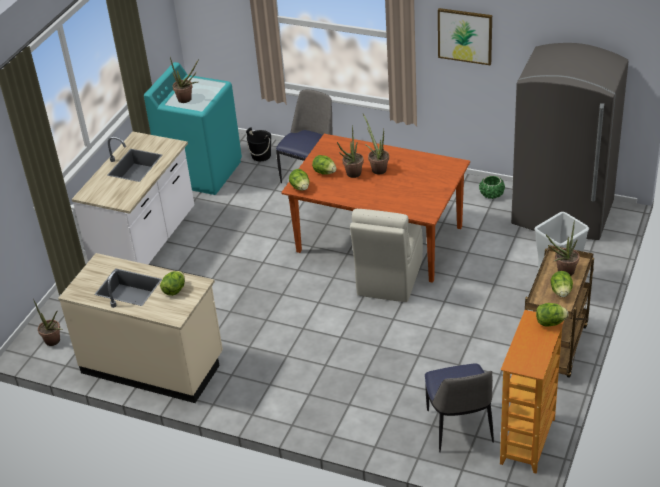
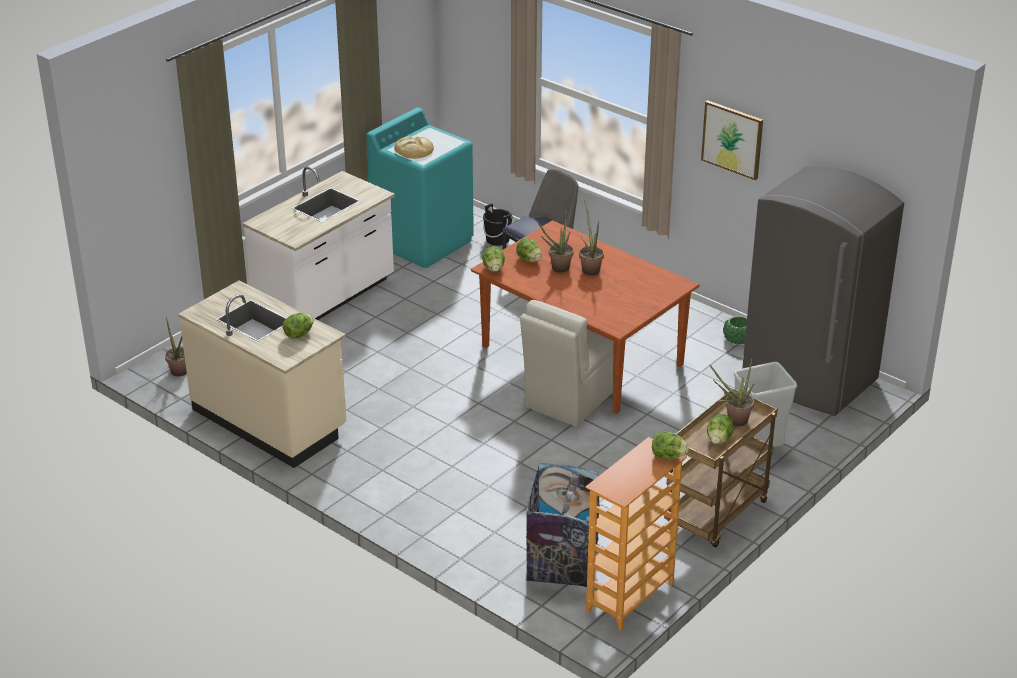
camera: 15 degrees right, 5 degrees down
potted plant [170,57,199,103] -> bread [394,136,434,159]
chair [425,363,494,452] -> trash can [526,463,600,588]

